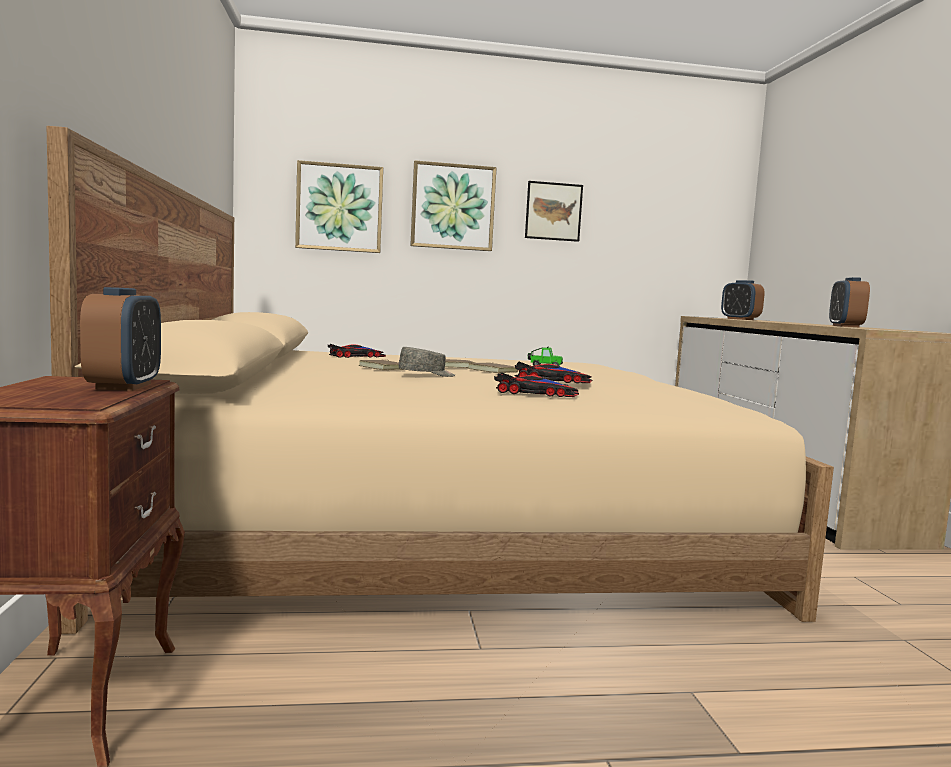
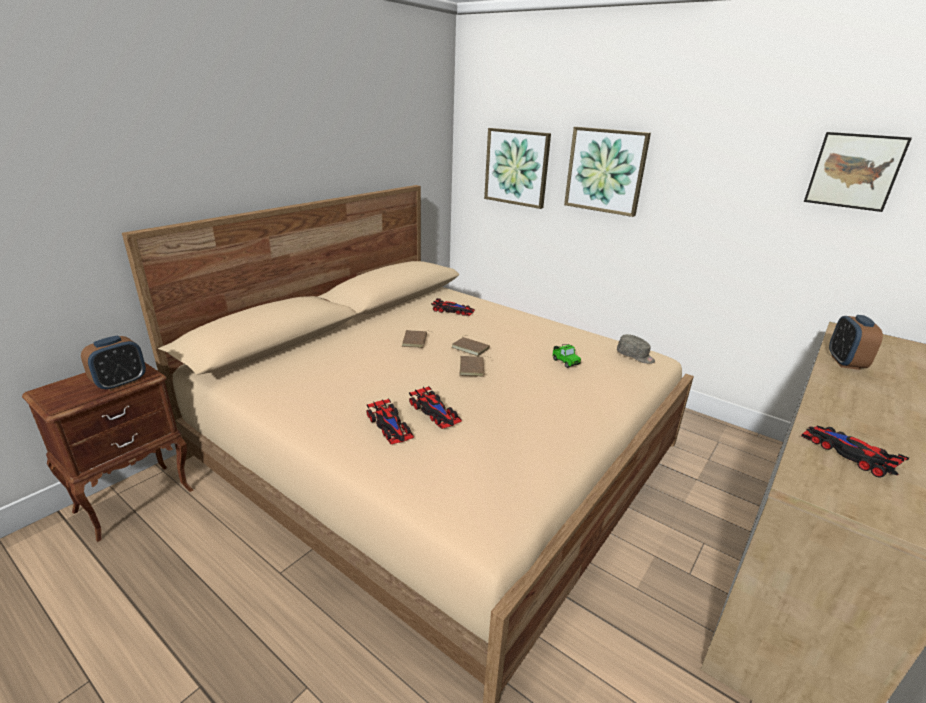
camera: 45 degrees right, 20 degrees up
grey cap [398,347,455,377] -> grey cap moved to [617,334,655,364]
picture [525,181,583,242] -> picture moved to [804,132,912,212]
alarm clock [829,277,870,327] -> toy car [801,426,909,477]

